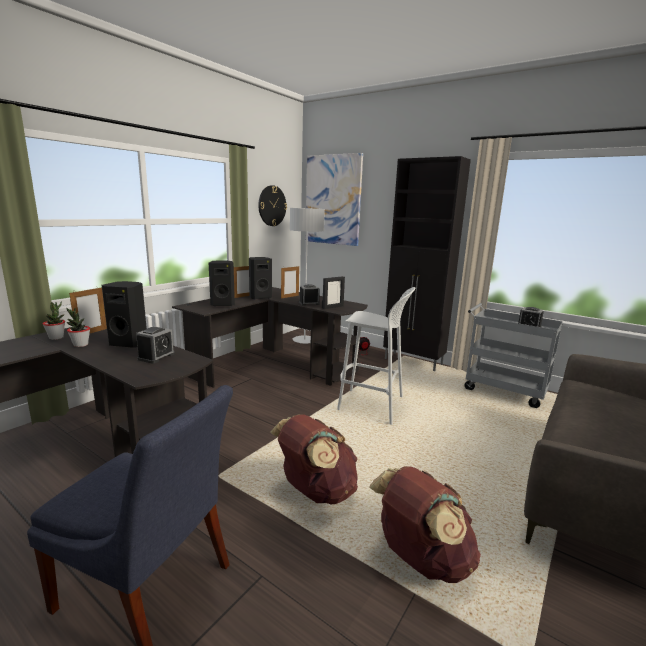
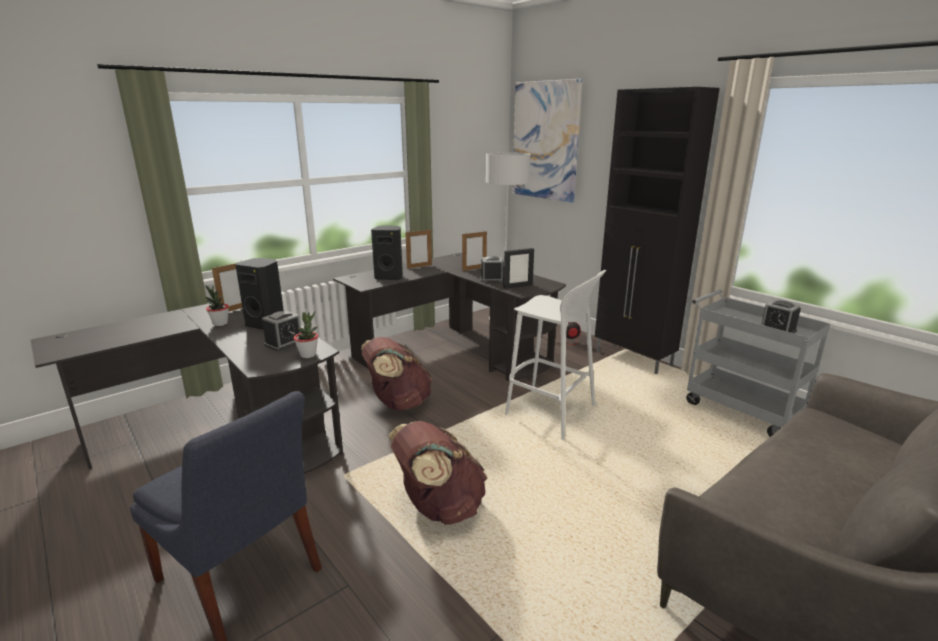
camera: 15 degrees right, 5 degrees up
potted plant [43,302,65,340] -> potted plant moved to [293,311,318,358]
black speaker [249,257,272,300] -> none
wall clock [258,185,287,226] -> none
brown backpack [369,466,481,583] -> brown backpack moved to [361,337,432,411]

